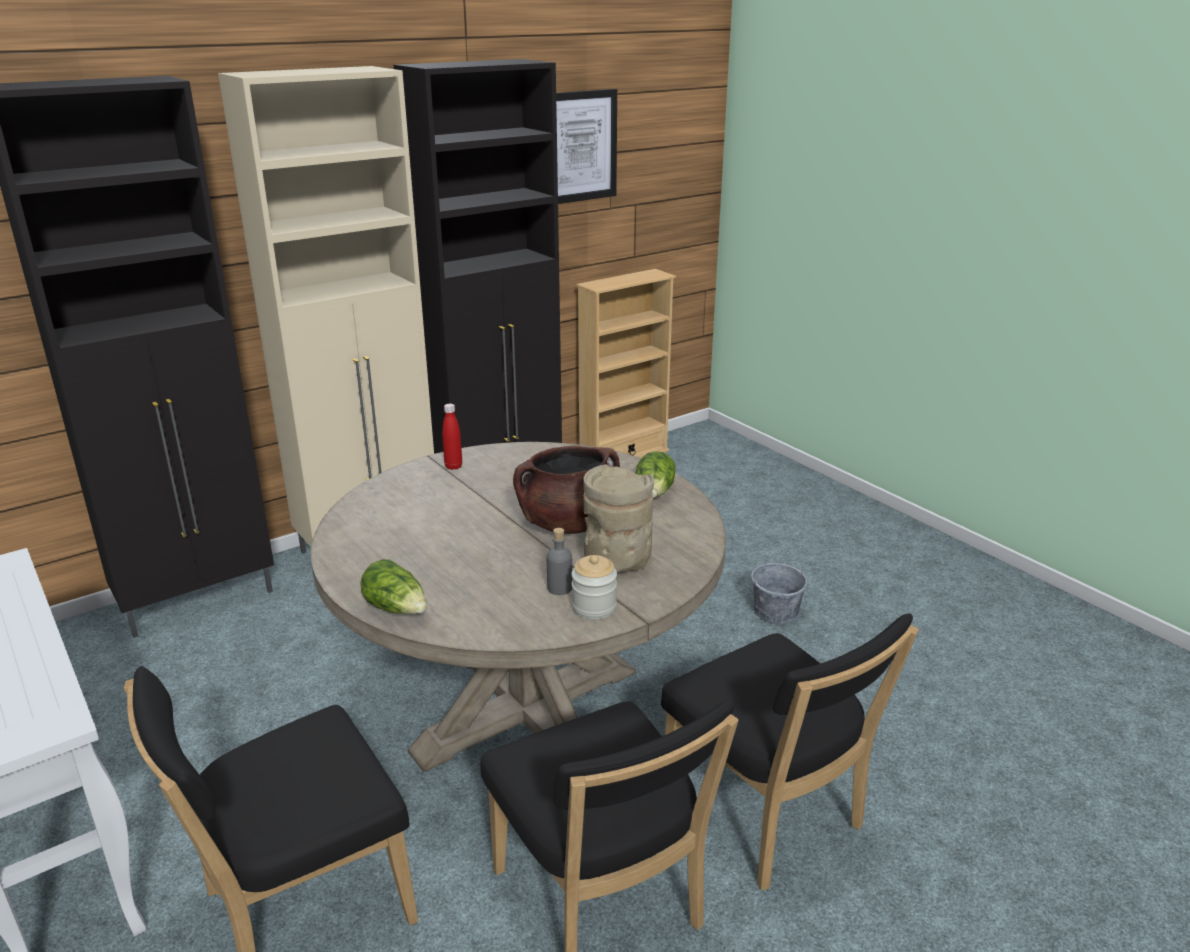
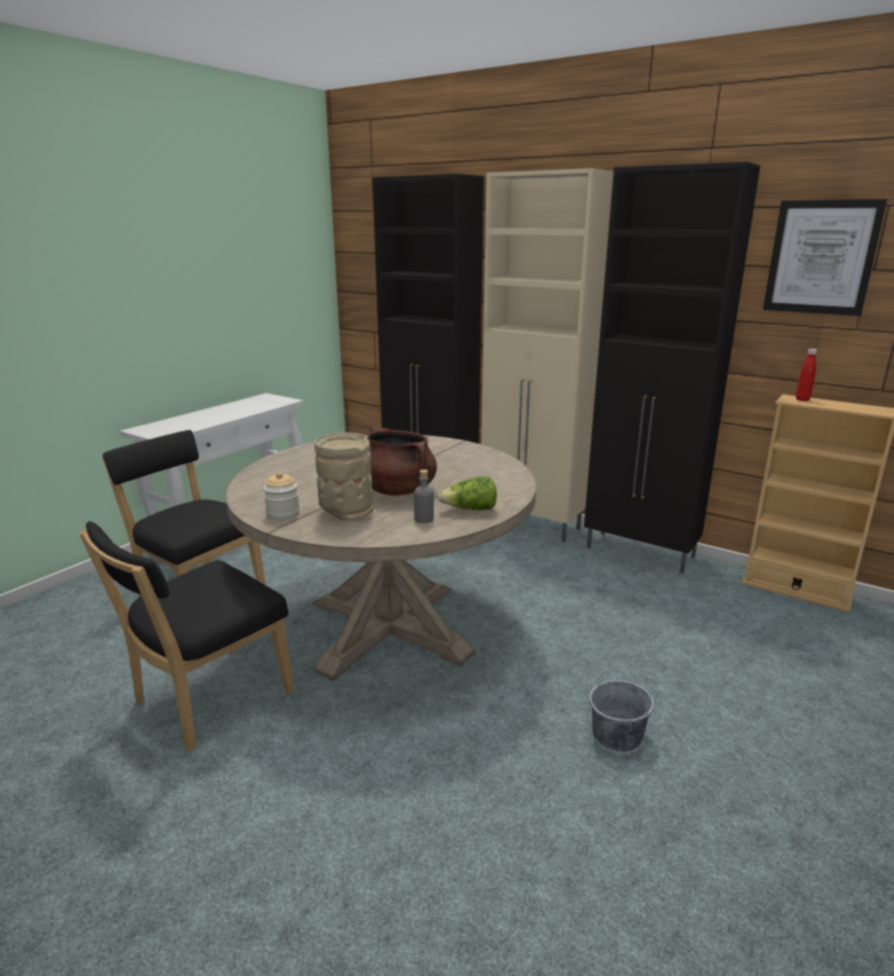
camera: 70 degrees right, 5 degrees down
lettuce [360,559,427,614] -> none
red bottle [442,404,462,470] -> red bottle moved to [796,349,817,401]
grey bottle [547,528,572,595] -> grey bottle moved to [414,470,434,523]
black chair [661,614,919,890] -> none

